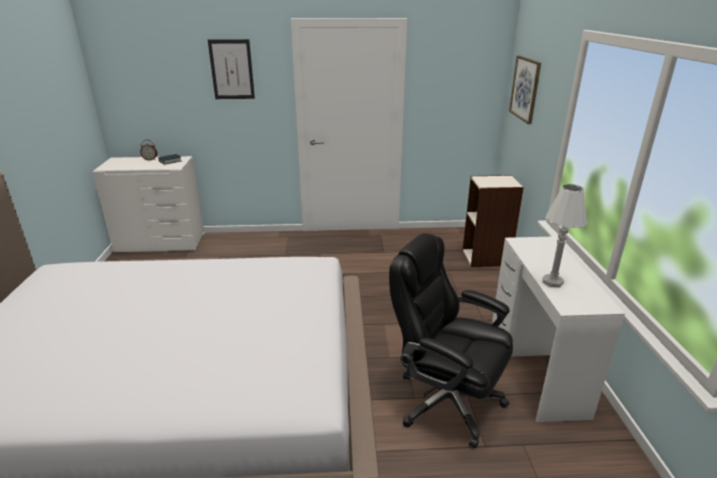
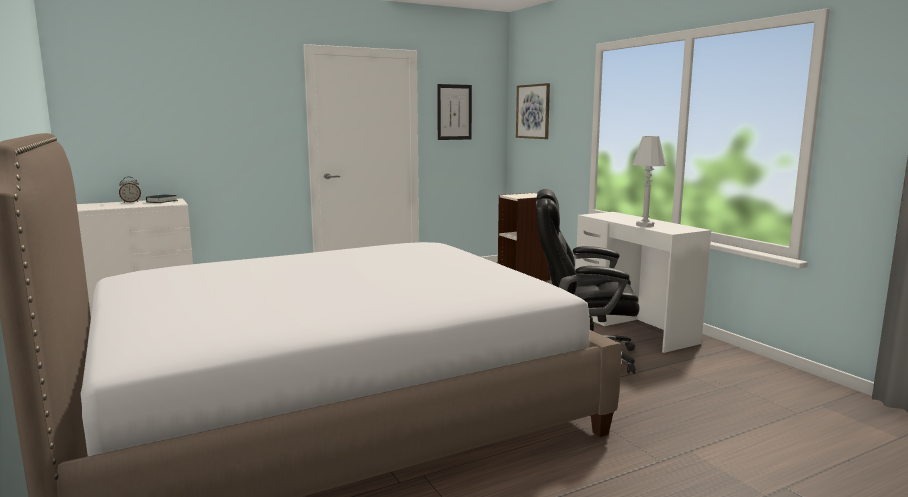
camera: 25 degrees left, 15 degrees down
picture [208,39,255,99] -> picture moved to [437,84,472,140]

